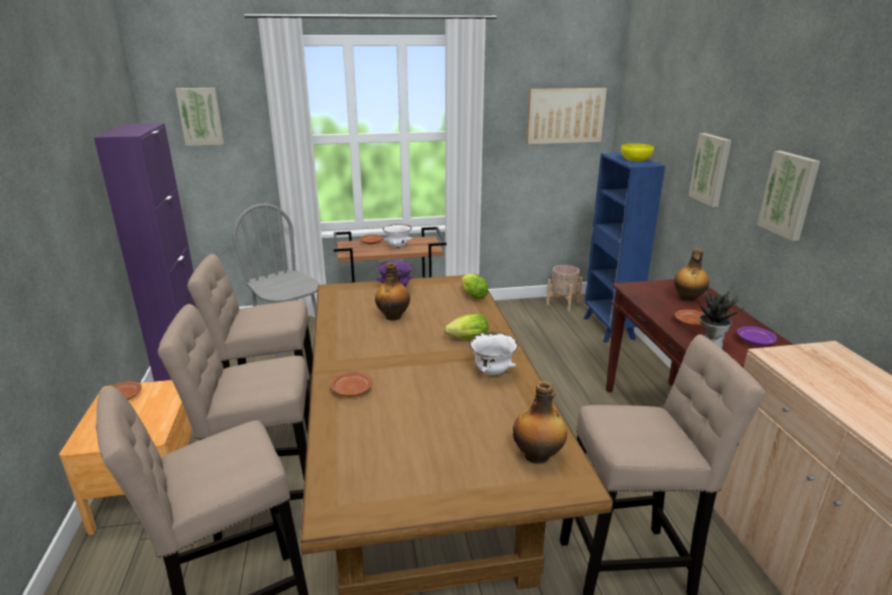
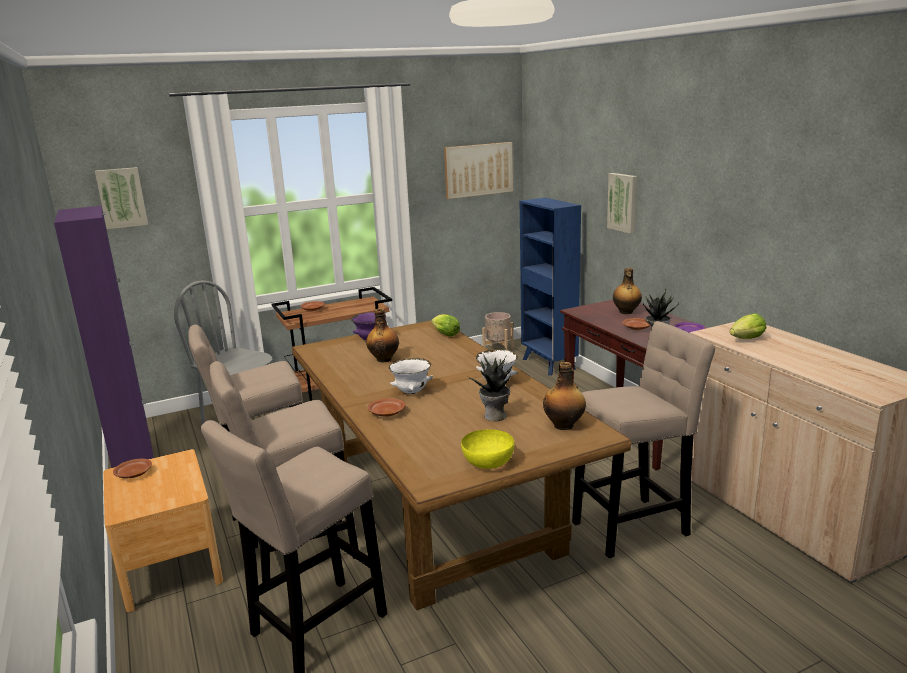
camera: 15 degrees left, 5 degrees down
white bowl [383,224,412,248] -> white bowl moved to [389,358,433,394]
lettuce [444,314,488,340] -> lettuce moved to [730,313,766,339]
yellow bowl [621,143,654,161] -> yellow bowl moved to [461,429,514,469]
picture [757,151,820,241] -> none
none -> potted plant [467,356,513,421]

